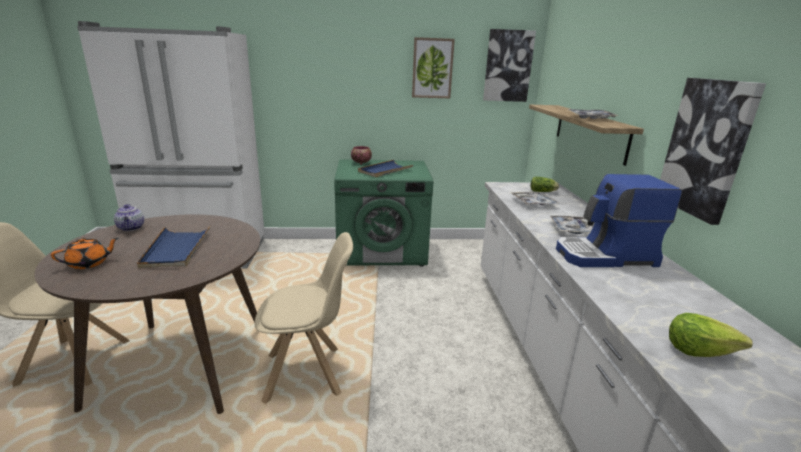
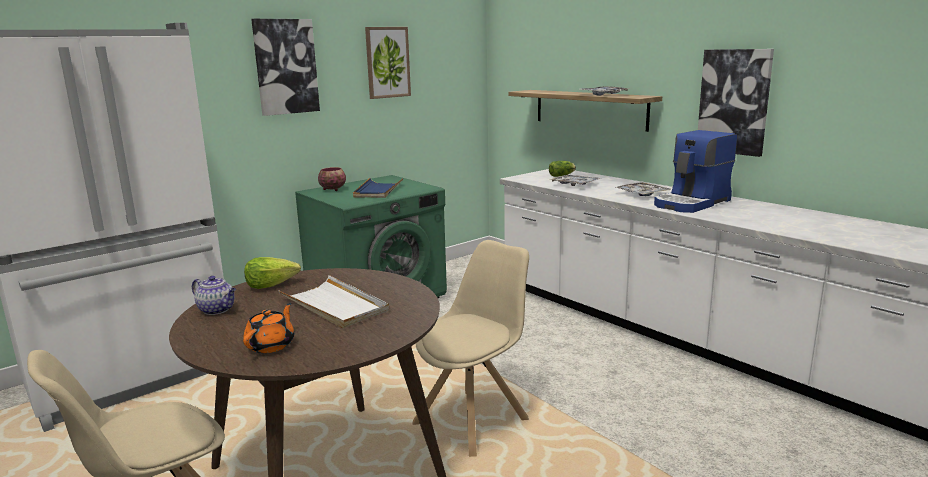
camera: 35 degrees left, 5 degrees down
blue tray [137,225,211,268] -> white tray [279,275,389,328]
picture [483,29,536,102] -> picture moved to [251,19,320,116]
lettuce [669,313,753,357] -> lettuce moved to [244,257,301,289]

